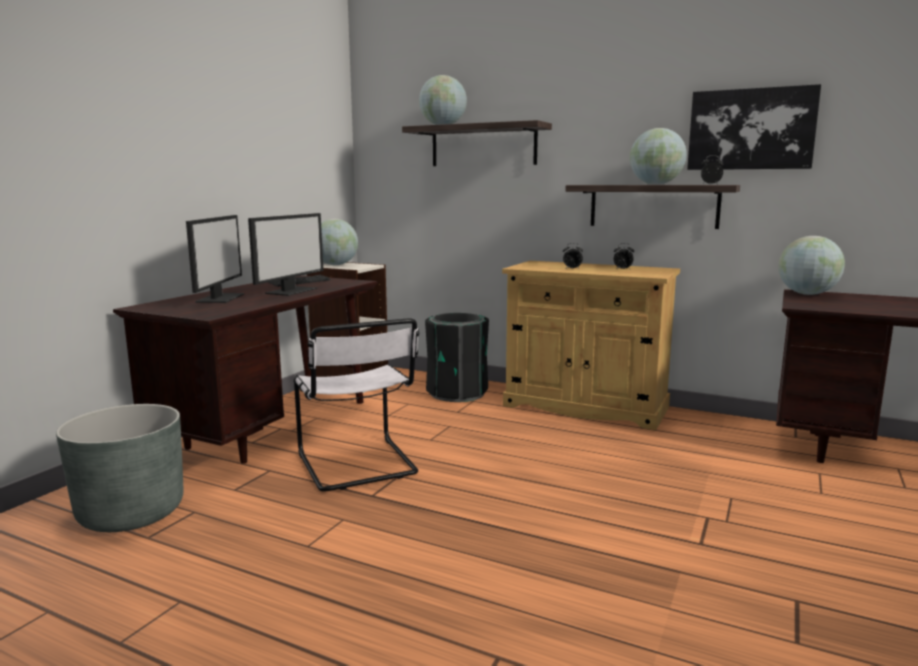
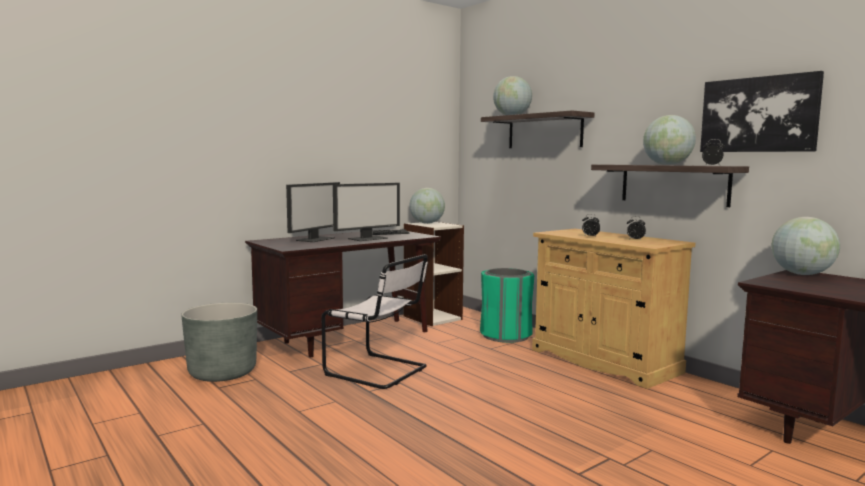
camera: 25 degrees right, 5 degrees down
white chair [294,318,419,492] -> white chair turned 60 degrees counterclockwise [322,254,428,389]
black trash can [425,313,489,402] -> green trash can [480,268,534,343]

